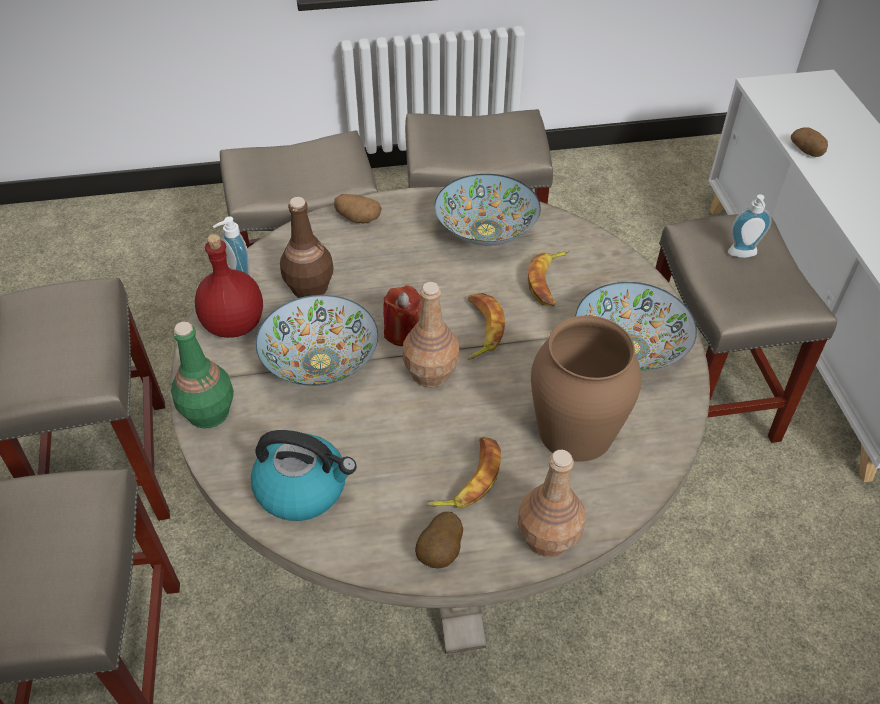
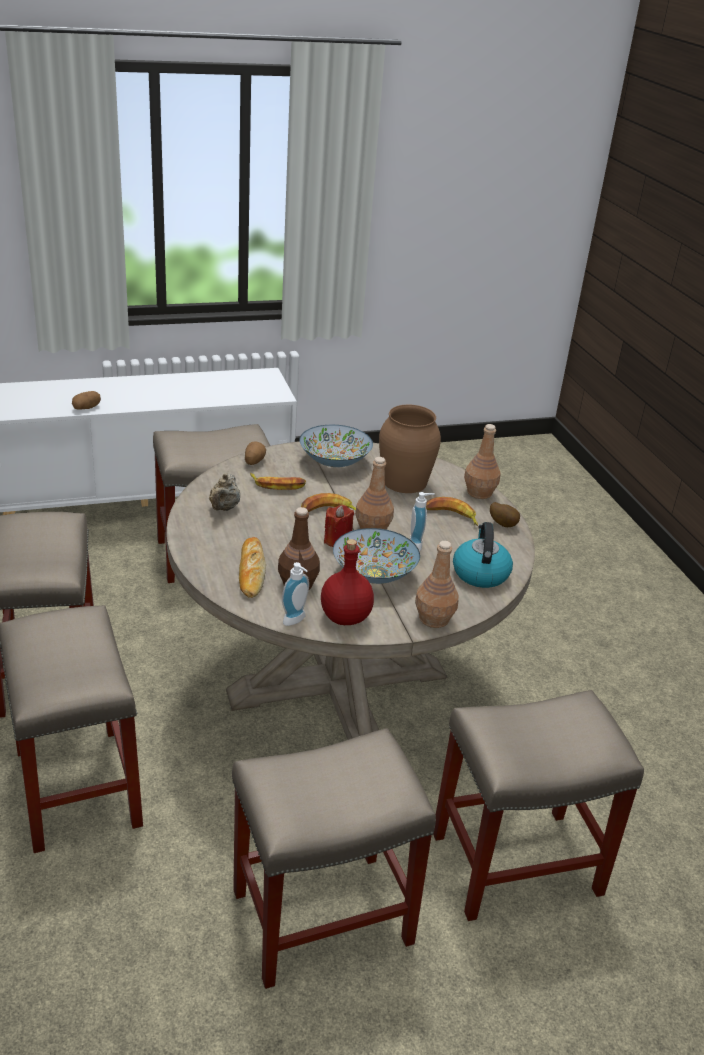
camera: 100 degrees left, 15 degrees down
green bottle [171,322,234,428] -> brown bottle [415,541,459,628]
potato [334,194,382,223] -> potato moved to [245,442,266,465]
bowl [435,174,541,246] -> beige teapot [209,473,240,511]
soap dispenser [728,194,772,258] -> soap dispenser moved to [410,492,435,551]
none -> bread [239,537,266,598]

